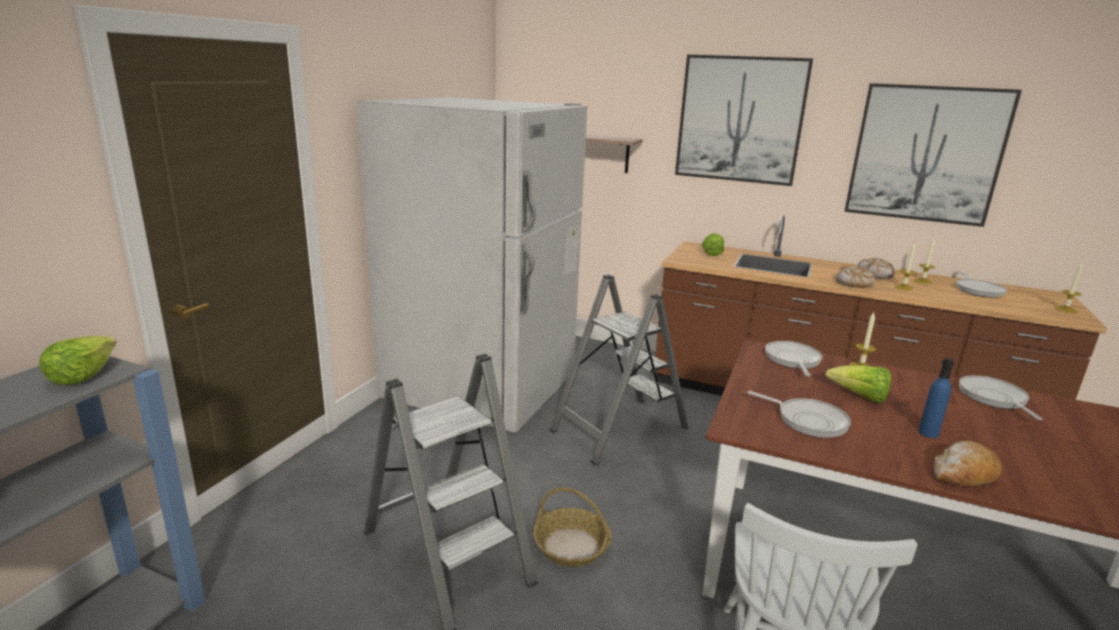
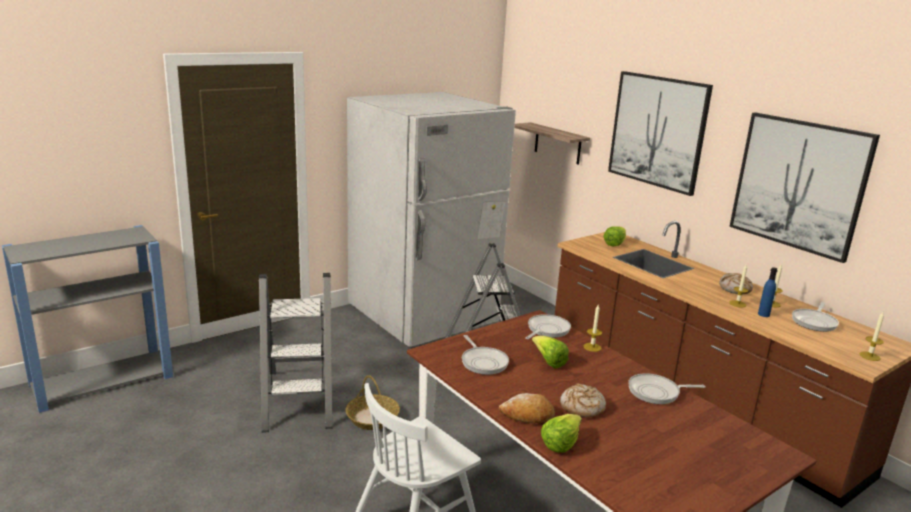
camera: 30 degrees right, 0 degrees up
lettuce [39,336,117,385] -> lettuce moved to [541,414,582,453]
bread [836,266,875,288] -> bread moved to [560,383,606,418]
blue bottle [918,358,954,438] -> blue bottle moved to [758,267,777,317]
frying pan [959,375,1043,420] -> frying pan turned 120 degrees counterclockwise [628,373,706,404]

